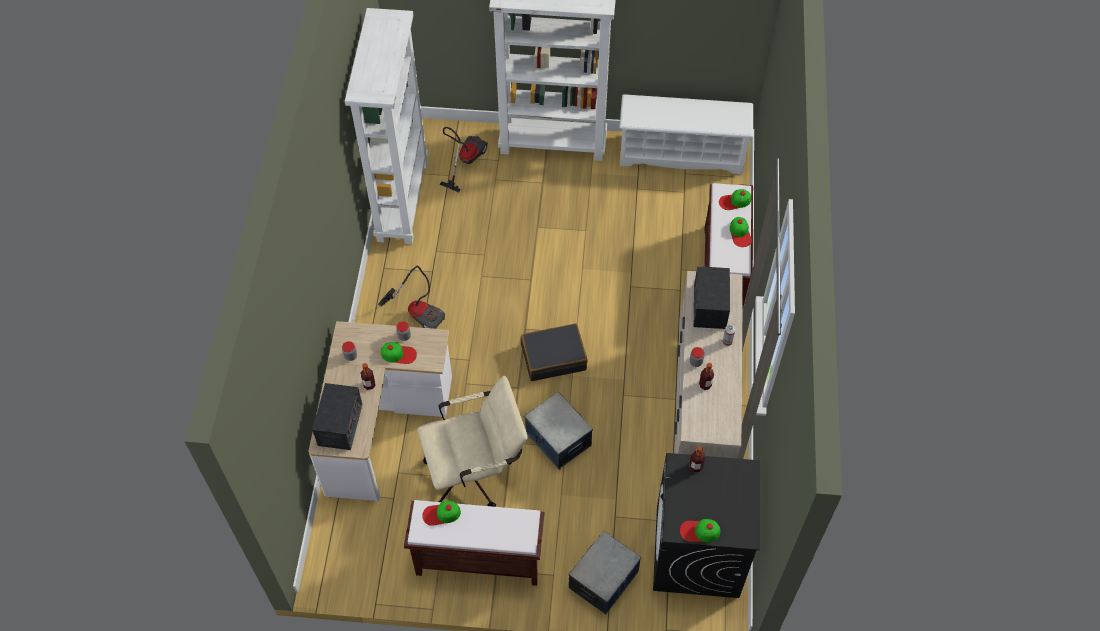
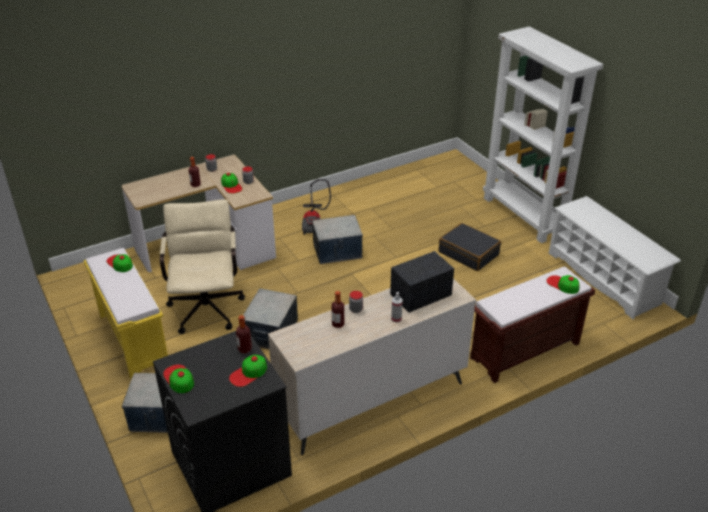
camera: 55 degrees right, 20 degrees down
radio [312,383,362,450] -> none
white bookcase [345,8,428,244] -> none
brown bench [404,500,545,586] -> yellow bench [83,248,168,379]
beige office chair [418,376,528,507] -> beige office chair turned 135 degrees counterclockwise [160,199,245,334]
vacuum cleaner [439,127,488,192] -> none
black suitcase [521,323,588,381] -> black suitcase moved to [439,223,501,271]
cap [730,217,752,247] -> cap moved to [229,355,267,387]
none -> storage box [312,215,363,264]

